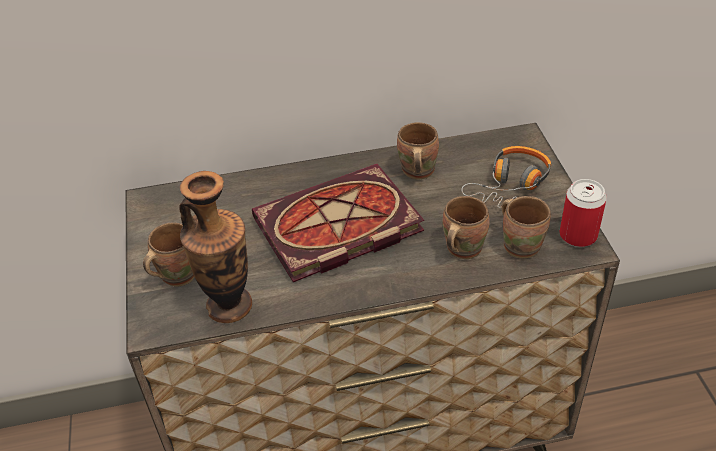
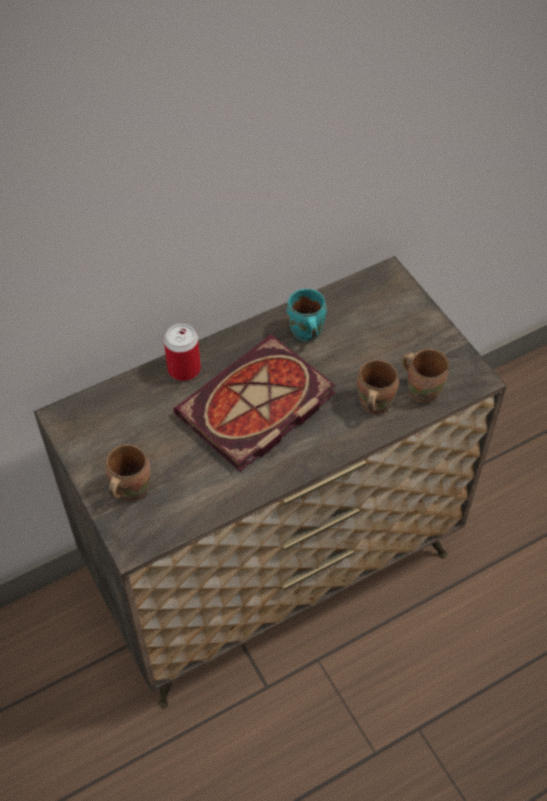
camera: 20 degrees left, 10 degrees up
vase [179,171,252,323] -> none
brown mug [397,122,439,179] -> turquoise mug [287,289,327,341]
headphones [462,146,551,208] -> none
can [559,179,607,247] -> can moved to [164,324,201,381]

